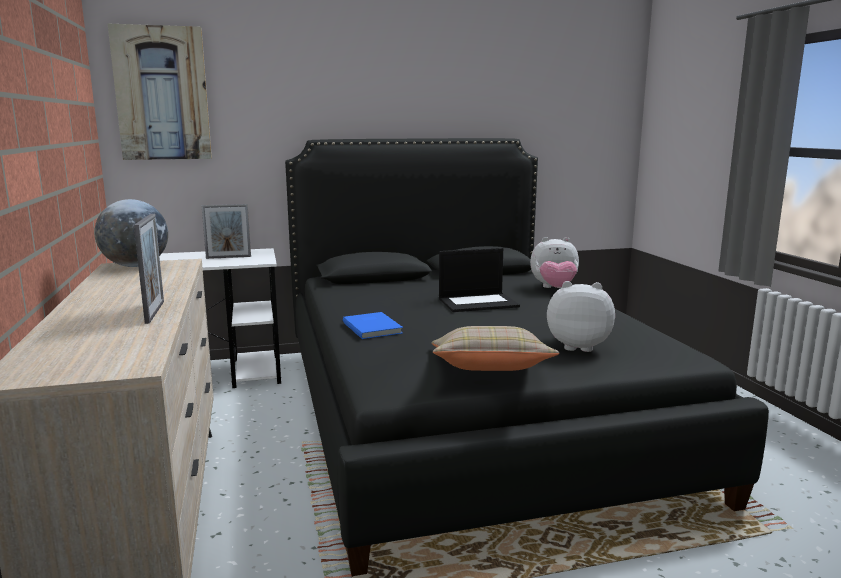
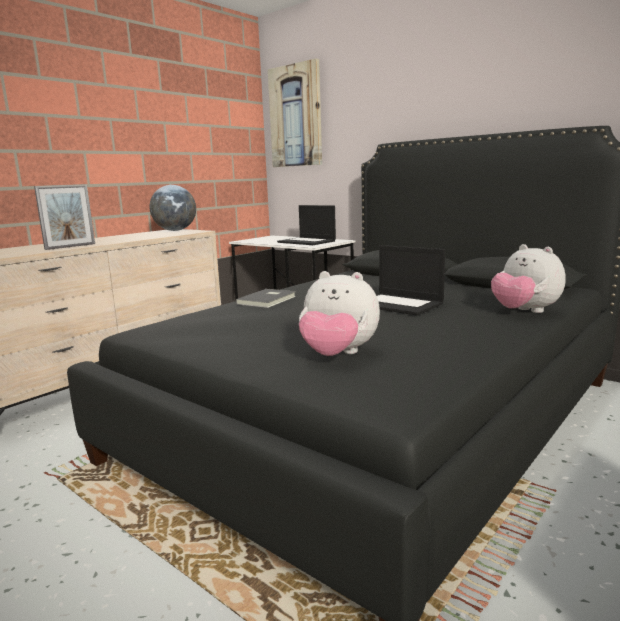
camera: 55 degrees right, 0 degrees up
picture frame [201,204,251,259] -> laptop [277,205,336,245]
blue book [343,312,403,339] -> grey book [236,289,296,308]
beige pillow [432,326,560,371] -> none
plush toy [547,281,615,352] -> plush toy turned 135 degrees clockwise [299,271,380,356]

